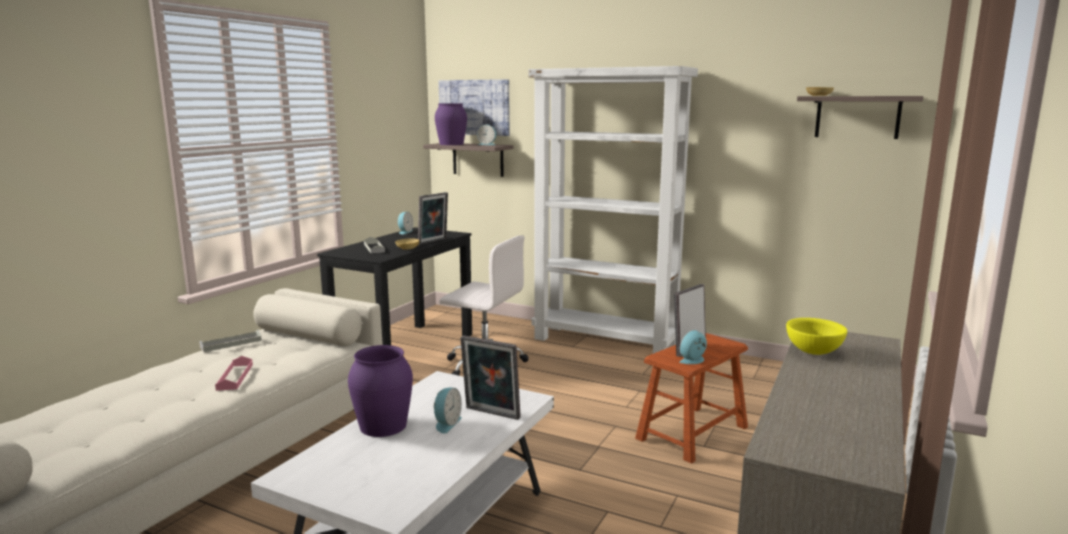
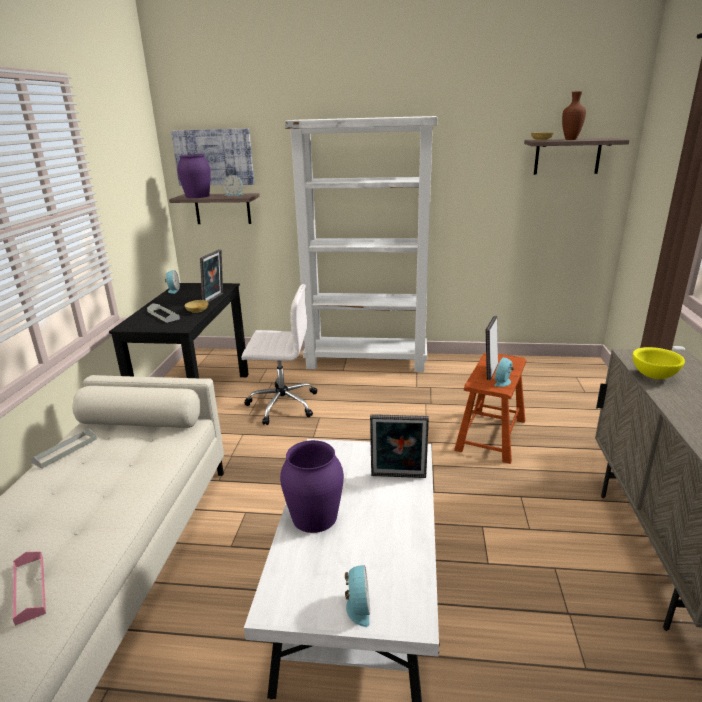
camera: 20 degrees left, 10 degrees up
pink tray [215,356,253,391] -> pink tray moved to [13,551,46,626]
alarm clock [434,388,462,434] -> alarm clock moved to [345,565,370,627]
none -> brown vase [562,91,586,140]

